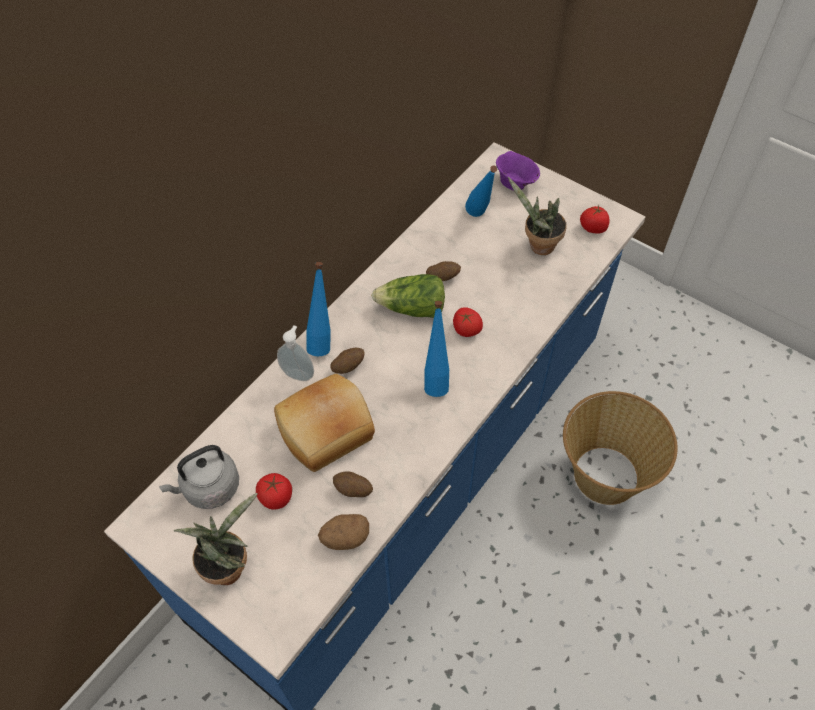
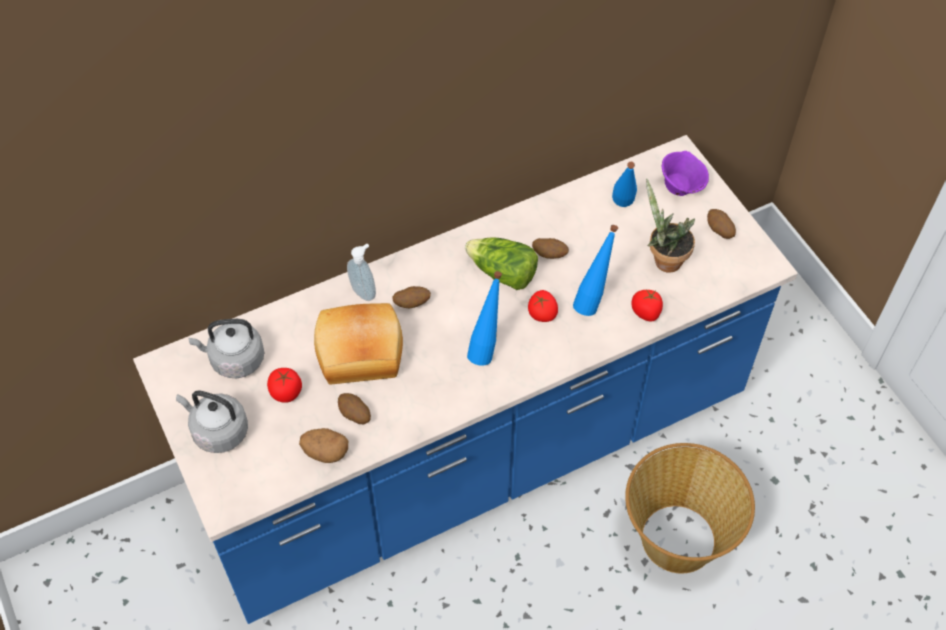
camera: 25 degrees right, 0 degrees up
potted plant [174,493,258,585] -> grey kettle [176,391,248,453]
blue bottle [306,262,331,356] -> blue bottle moved to [573,225,618,316]
tomato [580,205,610,234] -> tomato moved to [631,289,663,322]
none -> potato [707,209,736,239]

